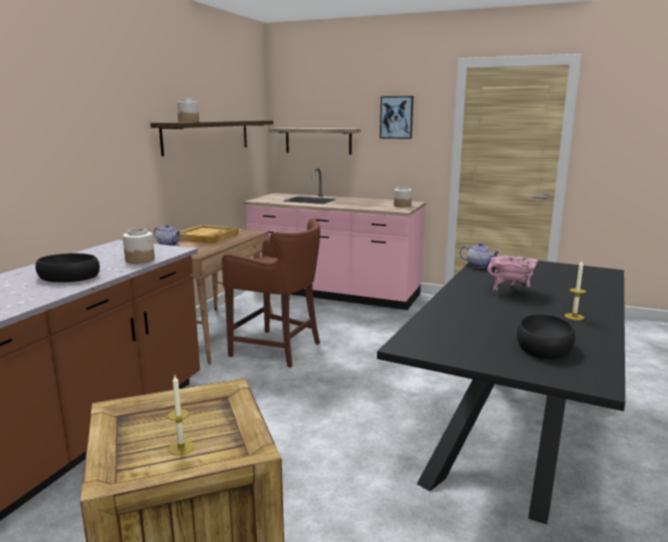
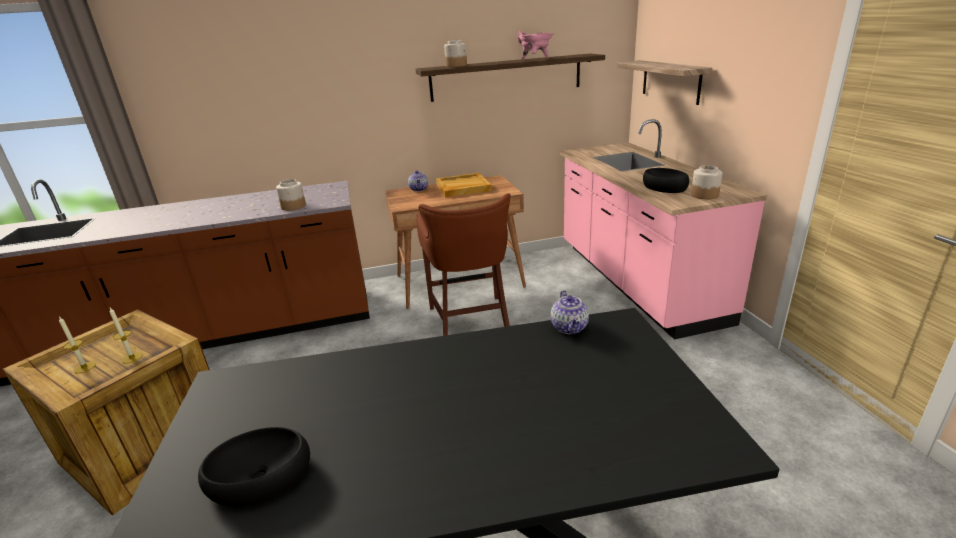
camera: 55 degrees right, 10 degrees up
black bowl [35,253,100,282] -> black bowl moved to [643,168,689,193]
picture [380,96,413,139] -> none
pink cooking pot [487,256,538,293] -> pink cooking pot moved to [518,30,553,60]
candle [565,261,586,320] -> candle moved to [109,308,143,364]

